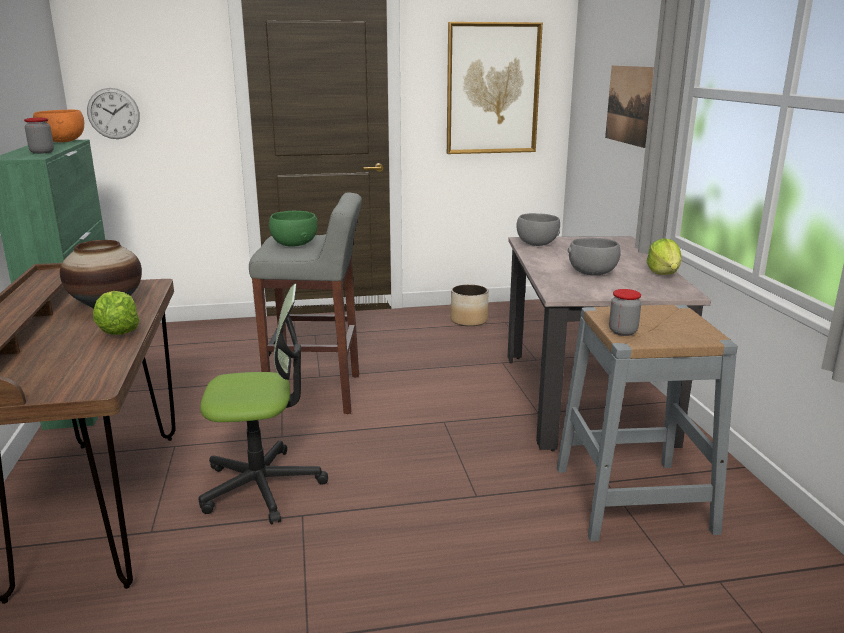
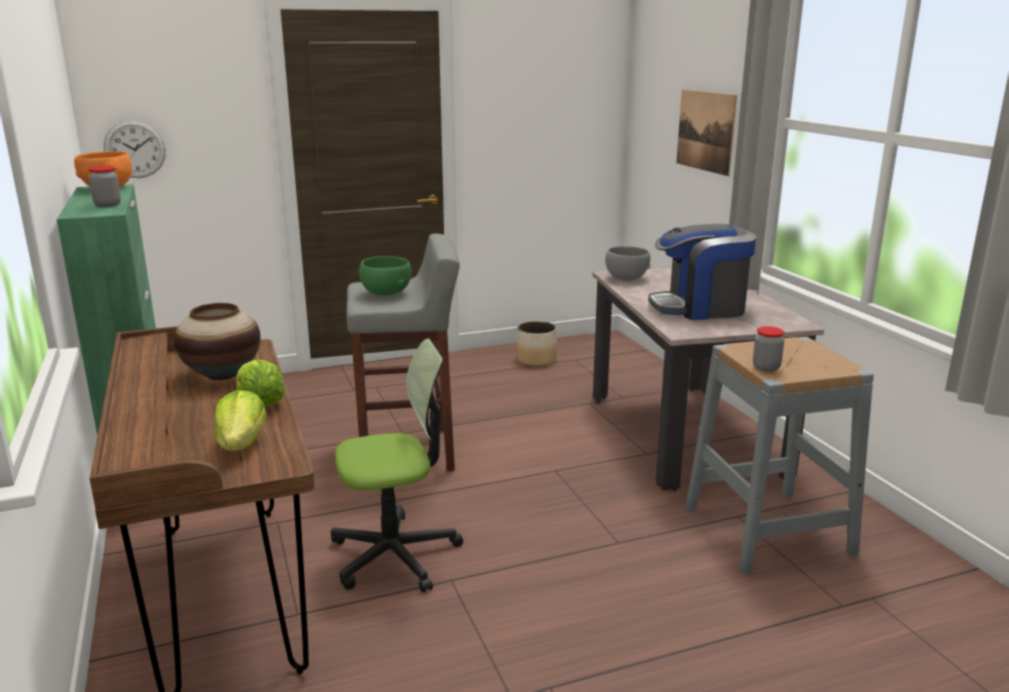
camera: 10 degrees left, 0 degrees up
picture [447,22,543,154] -> none
grey bowl [568,238,621,275] -> coffee machine [648,224,756,320]
lettuce [647,238,681,275] -> lettuce moved to [214,390,266,451]

